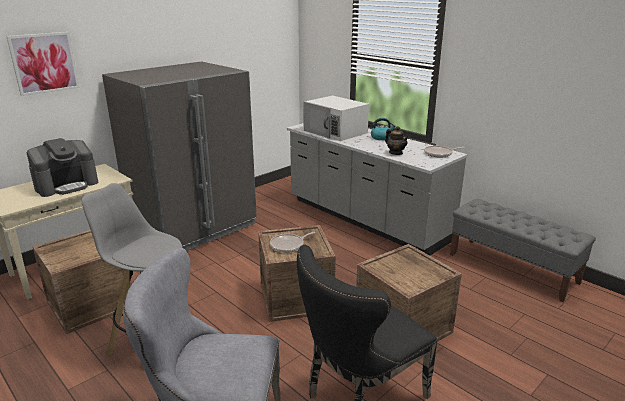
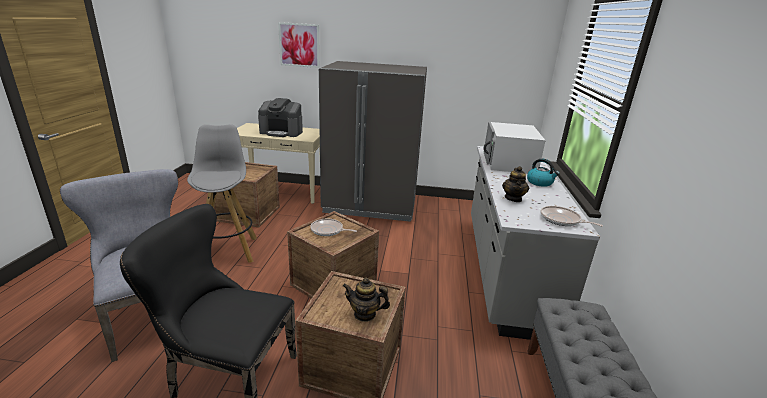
camera: 50 degrees right, 0 degrees up
none -> teapot [343,278,390,322]

